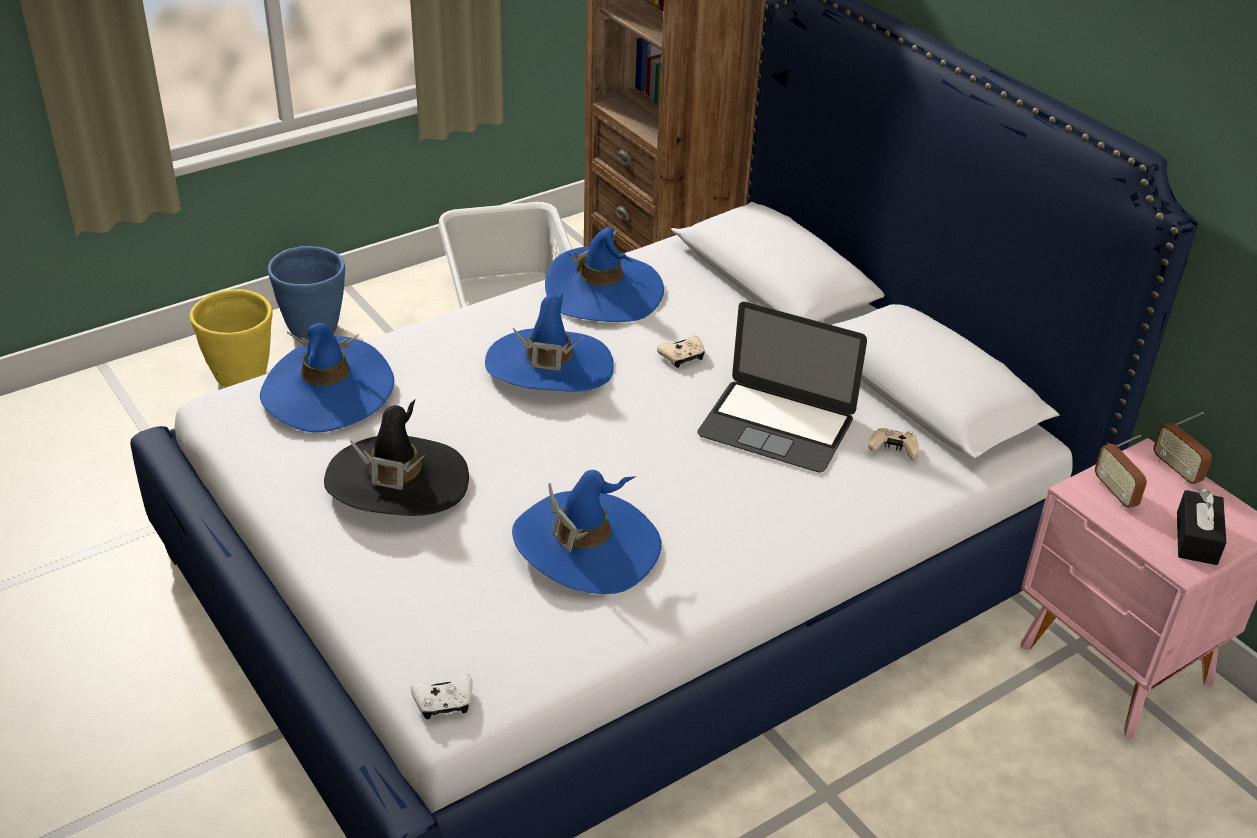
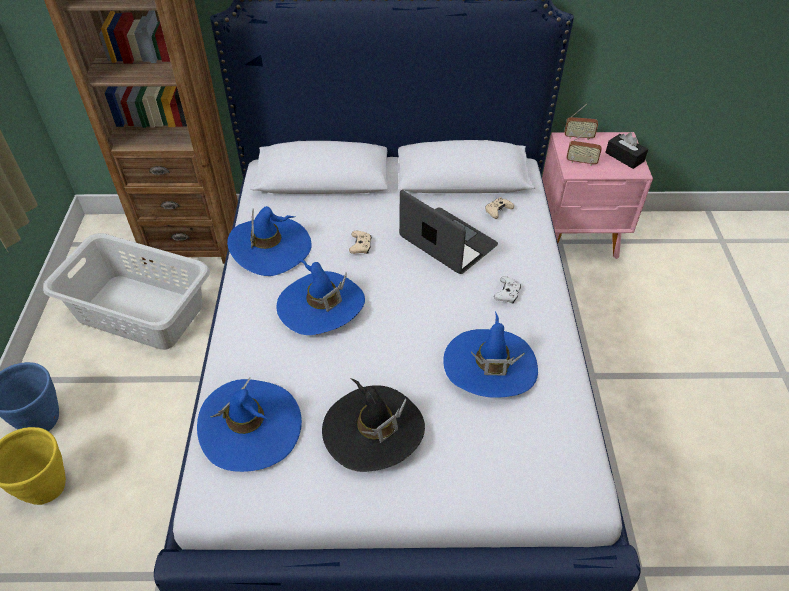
camera: 55 degrees left, 10 degrees up
white game controller [411,674,472,719] -> white game controller moved to [494,276,521,303]
laptop [697,302,867,473] -> laptop turned 105 degrees counterclockwise [399,190,498,274]

